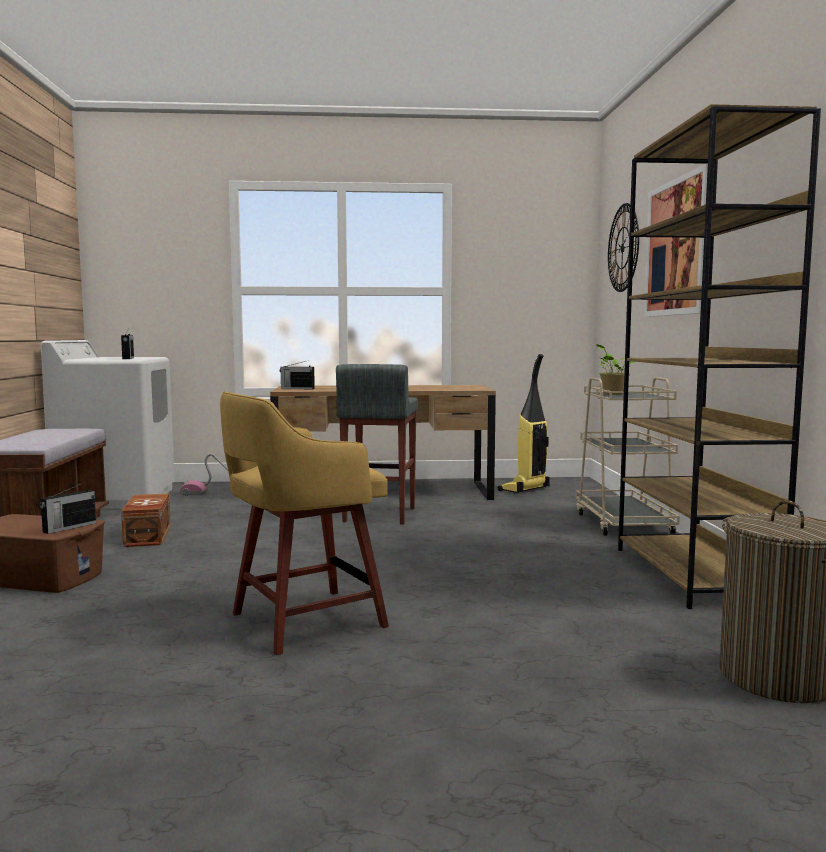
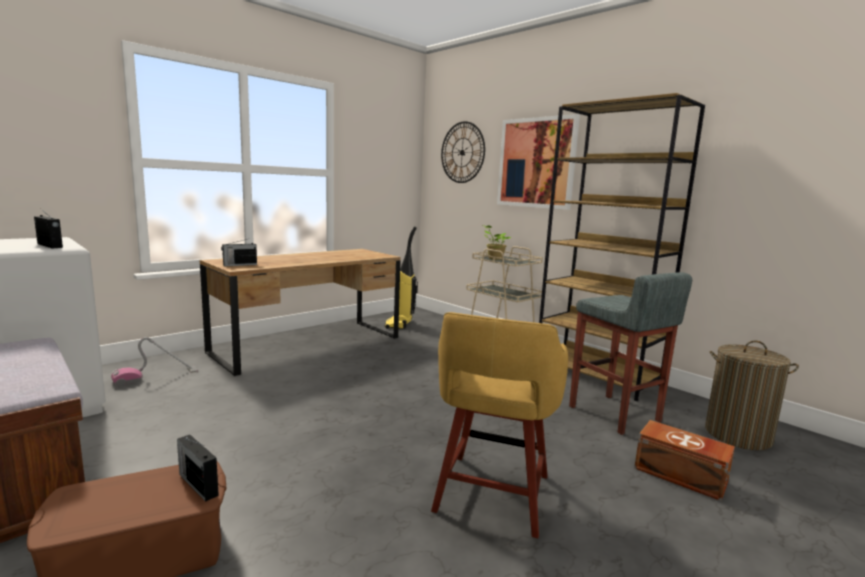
camera: 40 degrees left, 5 degrees up
radio [40,482,96,534] -> radio turned 135 degrees clockwise [177,434,219,502]
brown storage box [121,493,171,547] -> brown storage box moved to [634,420,735,501]
grey stool [336,364,418,525] -> grey stool moved to [569,272,692,435]

